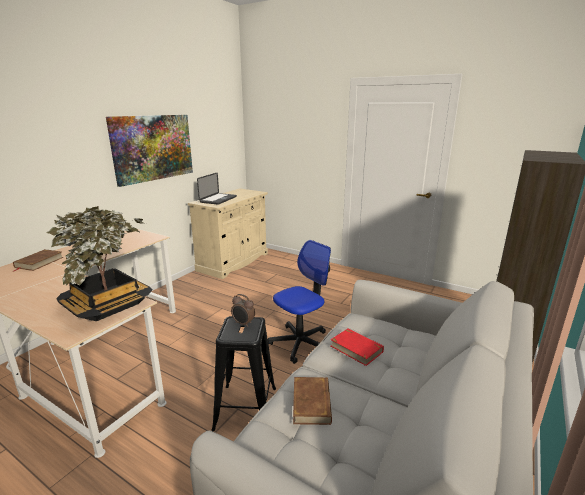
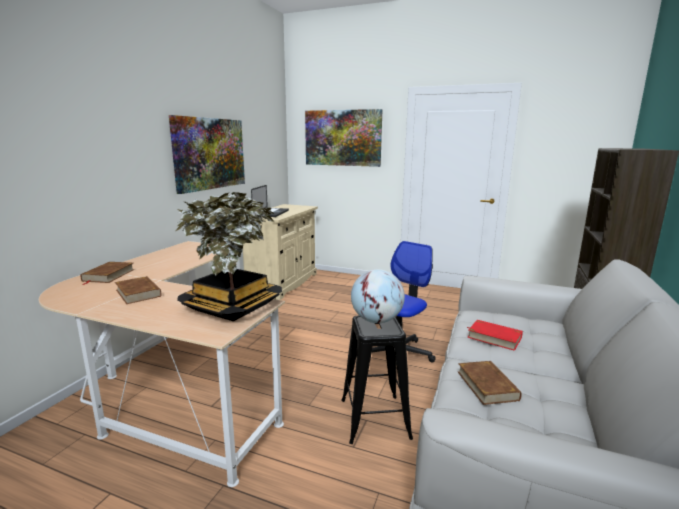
camera: 10 degrees left, 5 degrees down
alarm clock [231,294,255,327] -> globe [351,269,405,323]
none -> brown book [115,276,161,304]
none -> picture [305,109,383,167]

